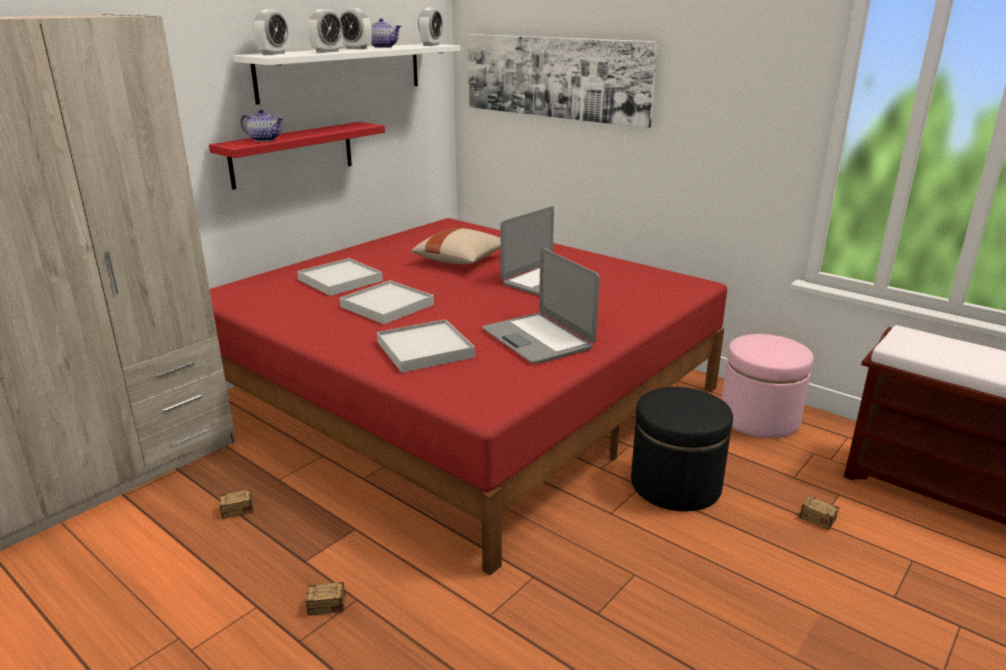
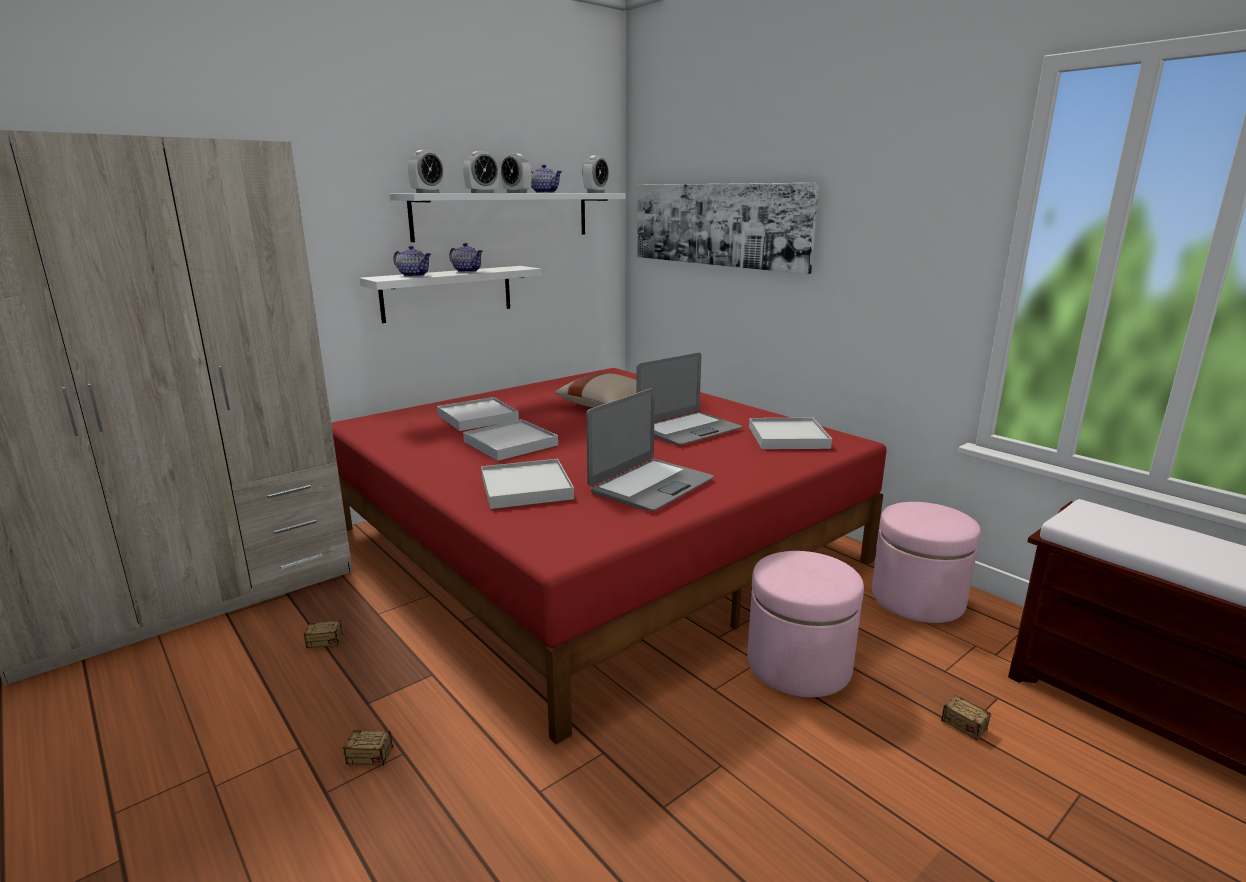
camera: 10 degrees right, 5 degrees down
red shelf [209,122,385,190] -> white shelf [359,266,542,323]
laptop [482,248,600,363] -> laptop turned 120 degrees counterclockwise [586,388,714,511]
black ottoman [631,387,733,511] -> pink ottoman [747,551,864,697]
none -> teapot [449,243,483,273]
none -> white tray [749,418,832,449]

